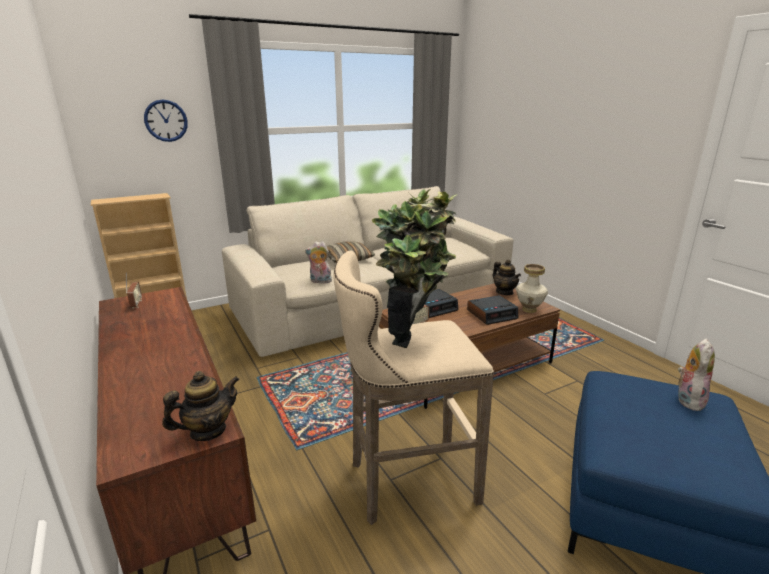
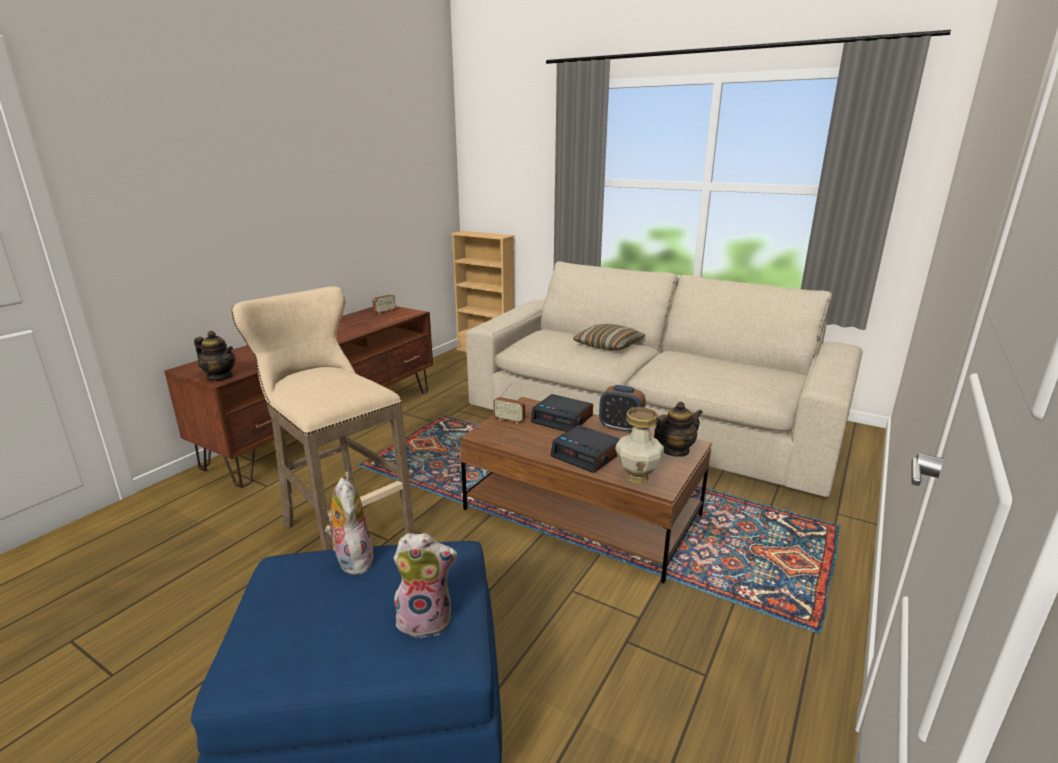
camera: 60 degrees right, 0 degrees up
wall clock [144,99,188,142] -> none
plush toy [305,241,332,283] -> plush toy moved to [325,478,374,575]
potted plant [372,189,458,348] -> none
teapot [493,260,521,295] -> teapot turned 150 degrees counterclockwise [654,402,703,457]
none -> alarm clock [599,385,646,433]

